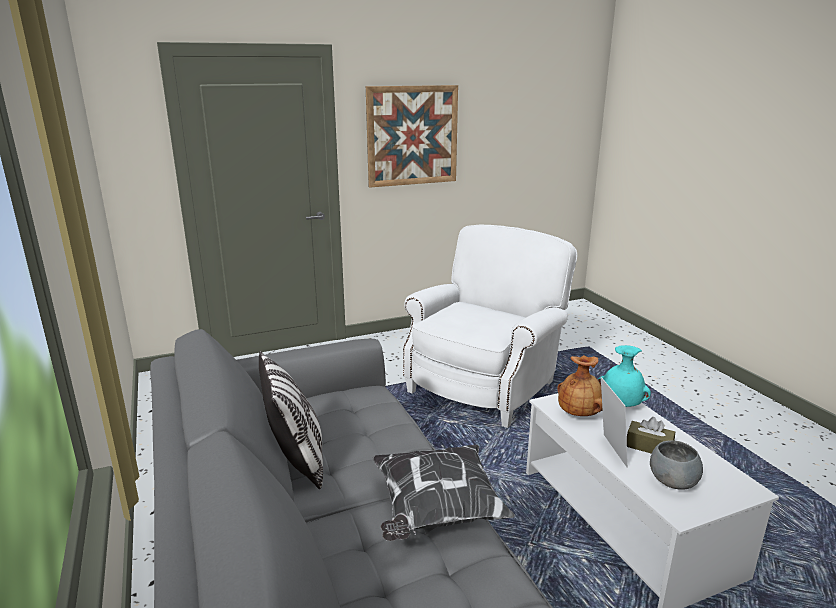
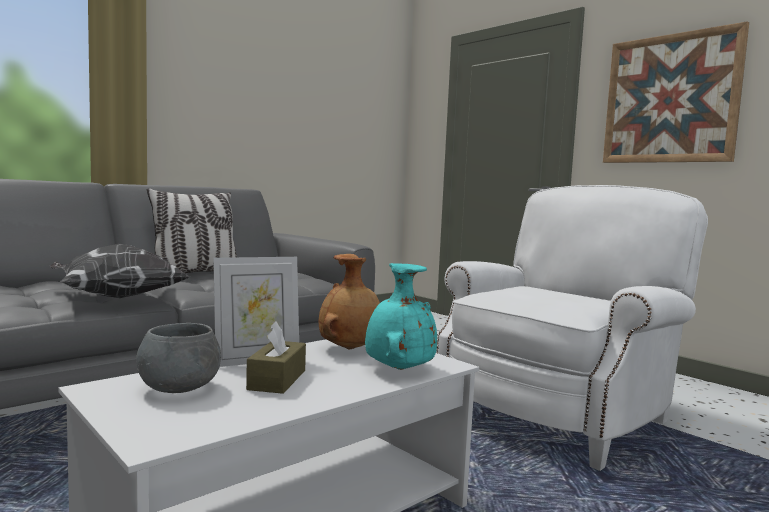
camera: 70 degrees right, 15 degrees down
white armchair [403,224,577,428] -> white armchair turned 60 degrees counterclockwise [436,185,708,471]

